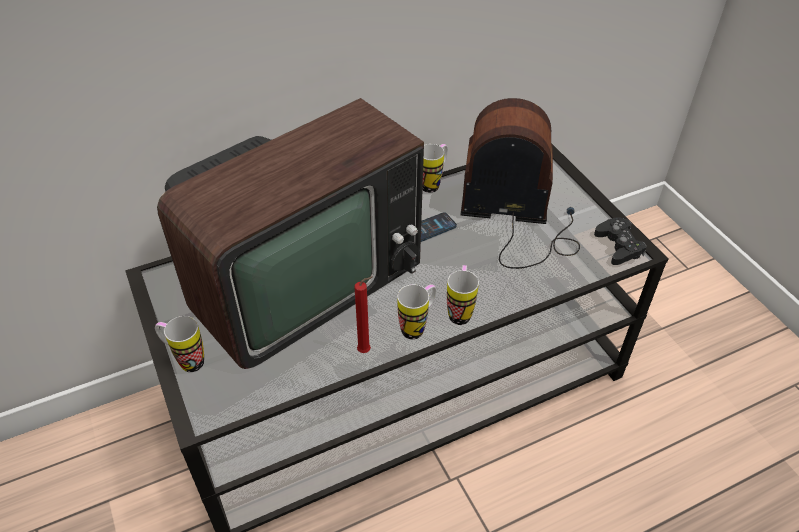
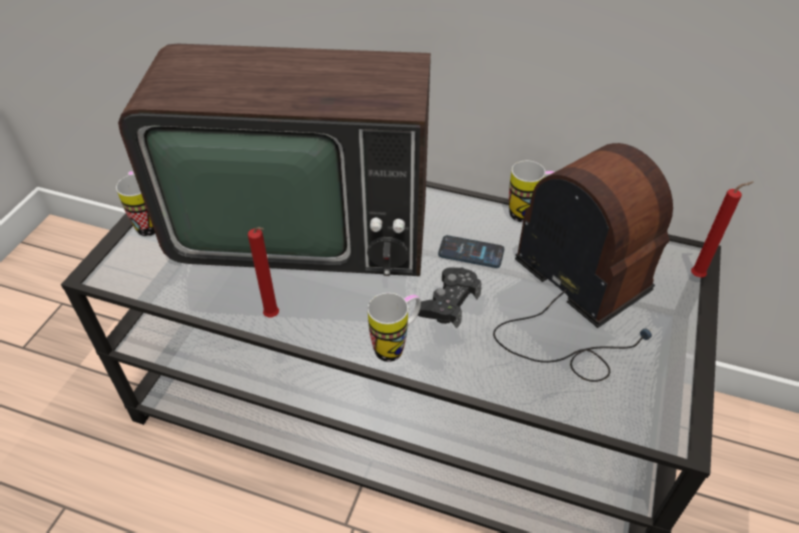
camera: 45 degrees right, 0 degrees up
mug [397,284,437,340] -> none
black game controller [594,217,647,265] -> black game controller moved to [418,267,482,328]
none -> red candle [691,182,754,277]

